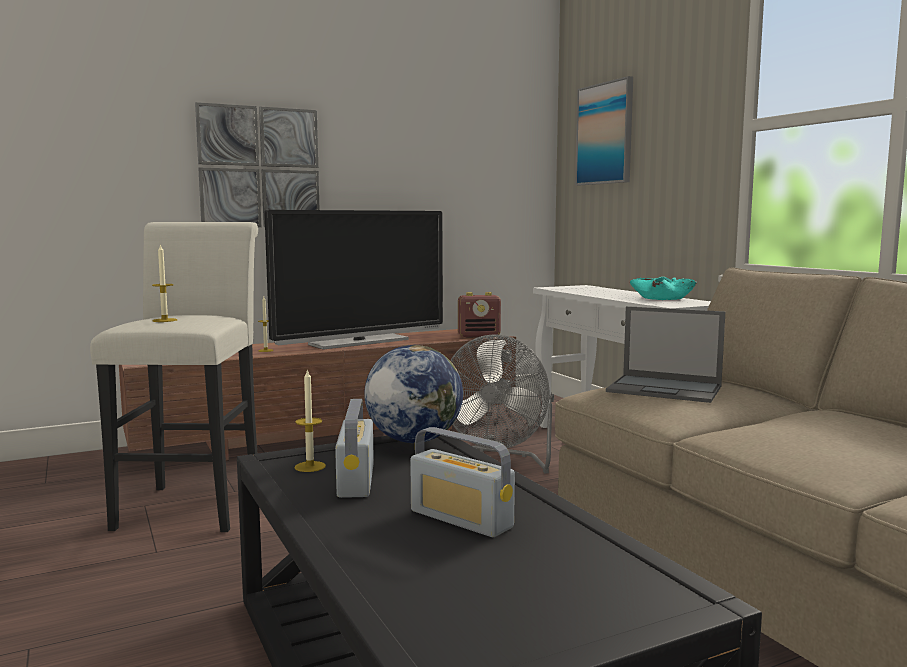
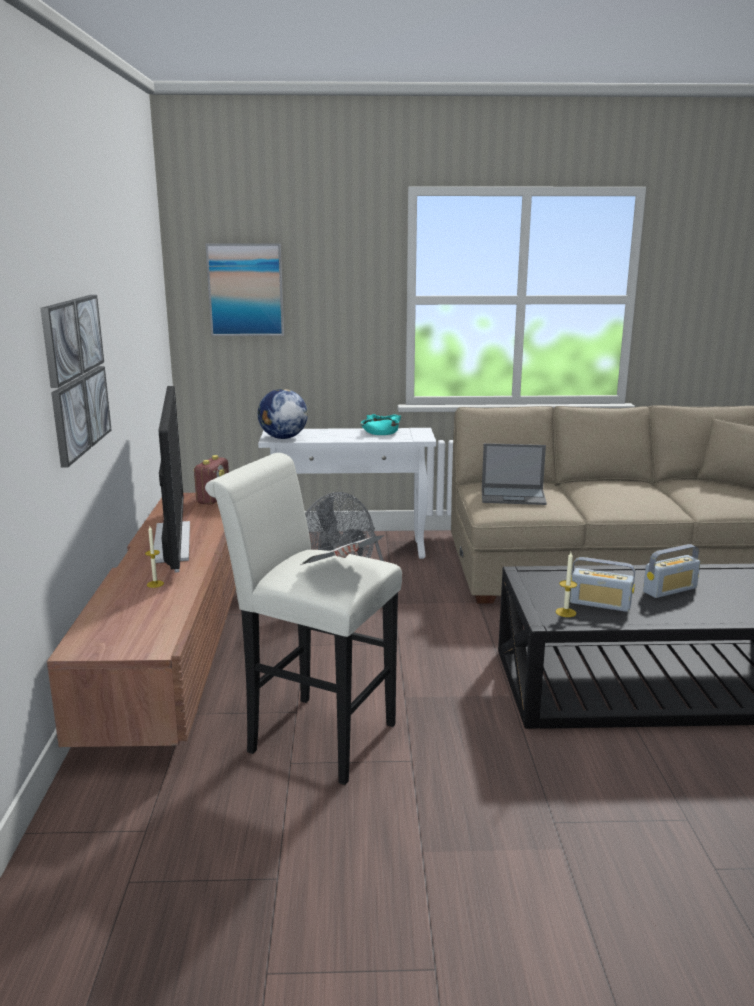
camera: 65 degrees left, 10 degrees up
candle [152,244,177,322] -> newspaper [300,535,384,565]
globe [364,345,463,443] -> globe moved to [258,389,308,439]
laptop [606,306,726,403] -> laptop turned 45 degrees clockwise [482,443,547,505]

